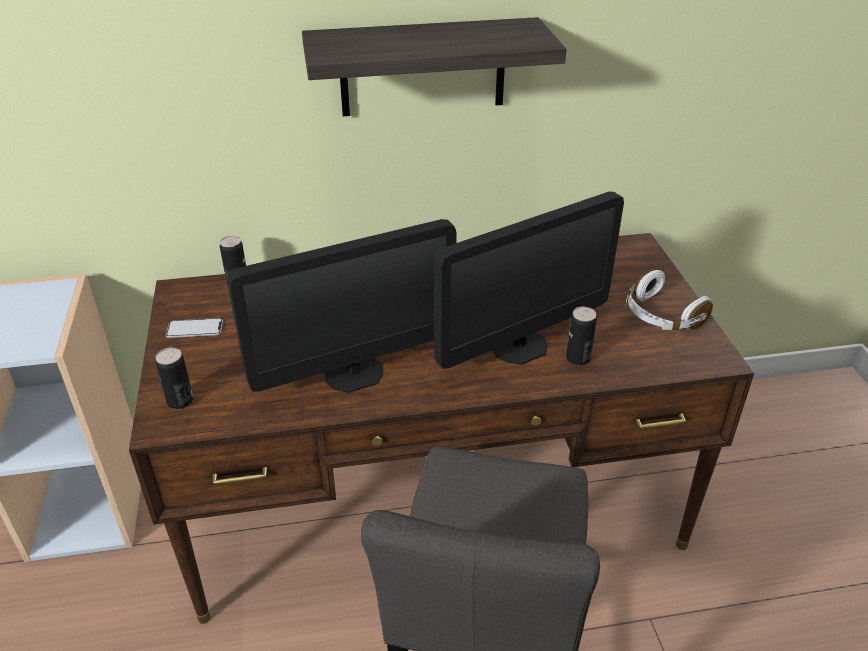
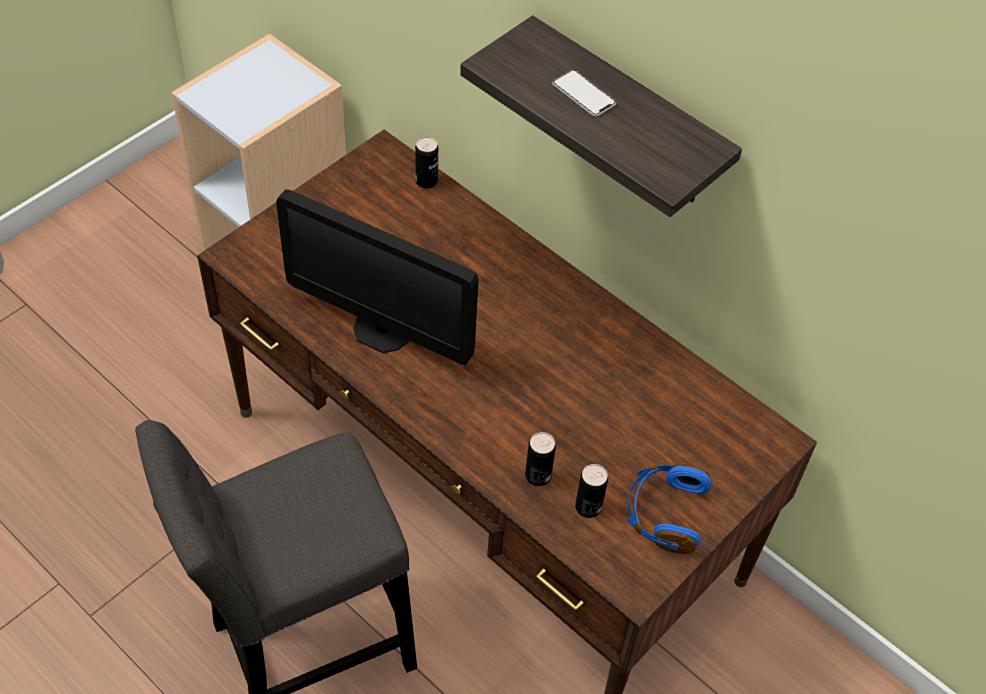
camera: 50 degrees right, 15 degrees up
can [156,348,193,409] -> can moved to [575,464,608,518]
phone [166,318,223,338] -> phone moved to [552,70,616,117]
monitor [434,192,624,369] -> none
white headphones [626,270,713,330] -> blue headphones [627,463,711,554]

